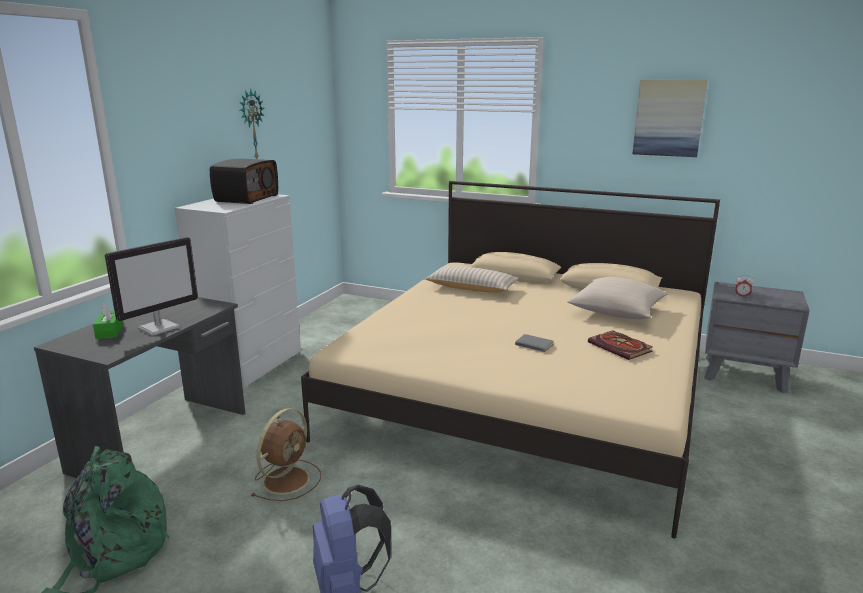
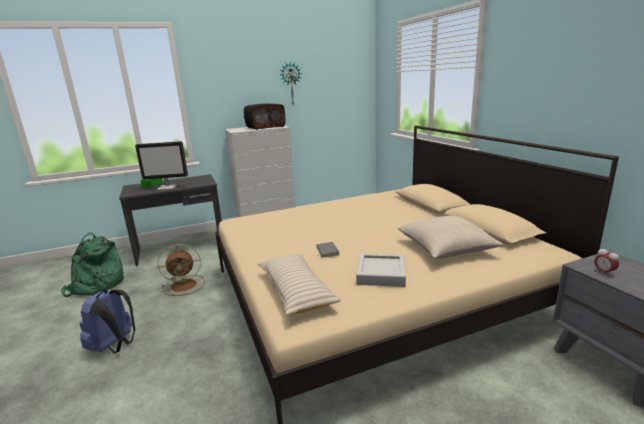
camera: 45 degrees right, 0 degrees up
beige pillow [425,266,519,293] -> beige pillow moved to [258,254,341,316]
book [588,330,653,360] -> grey tray [356,254,406,287]
picture [633,80,708,157] -> none

